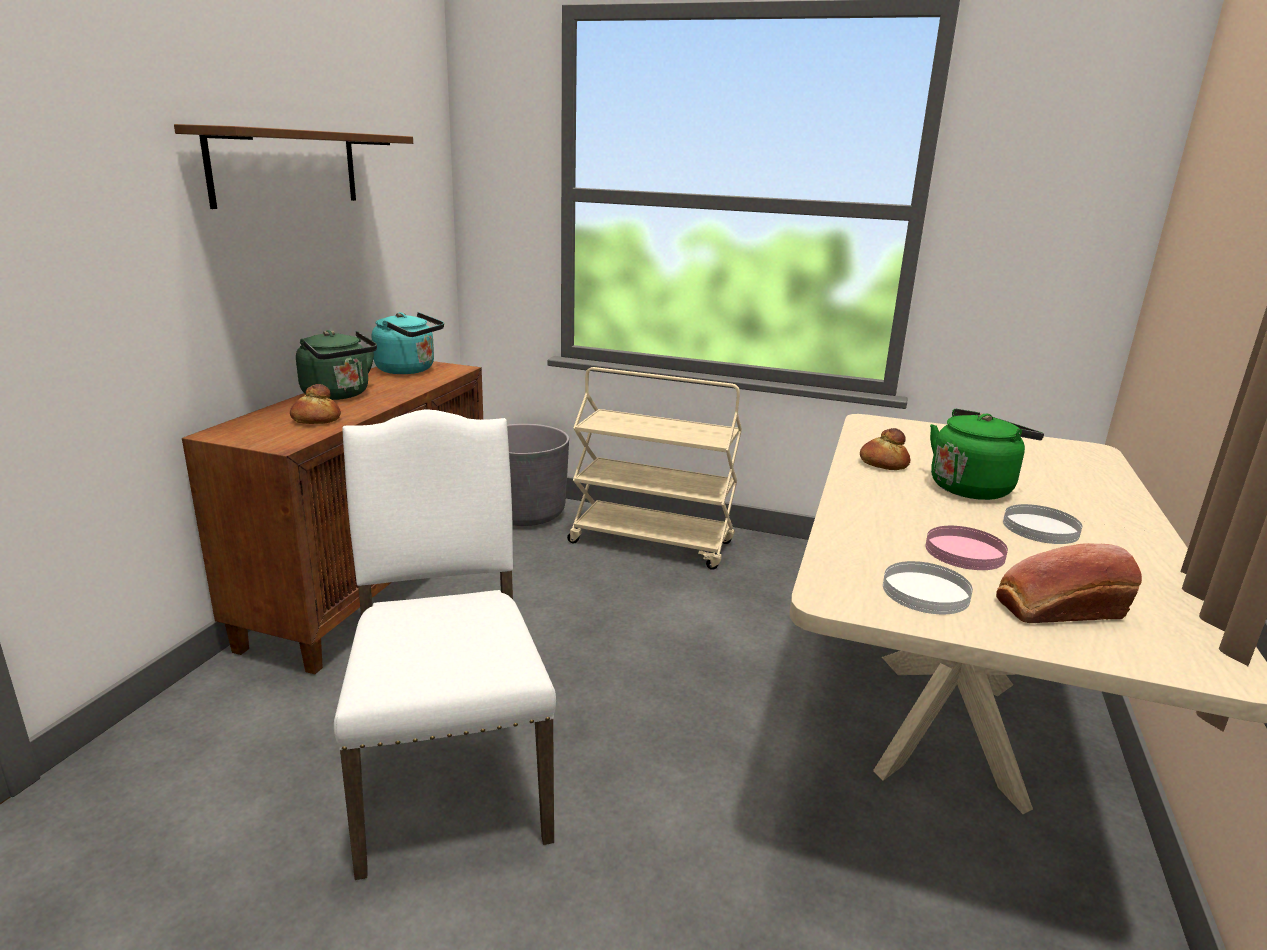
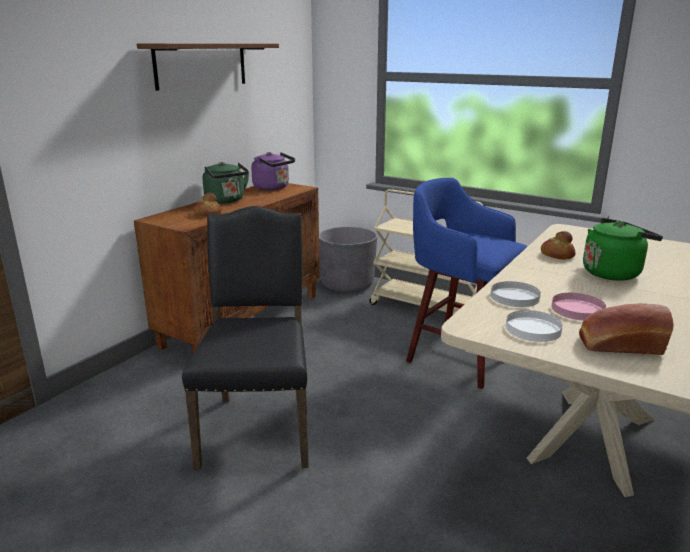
camera: 15 degrees right, 0 degrees up
white chair [334,409,556,880] -> black chair [182,206,309,470]
turquoise kettle [372,312,444,374] -> purple kettle [251,152,295,190]
white plate [1003,504,1082,544] -> white plate moved to [491,281,541,307]
none -> blue stool [406,178,528,389]

